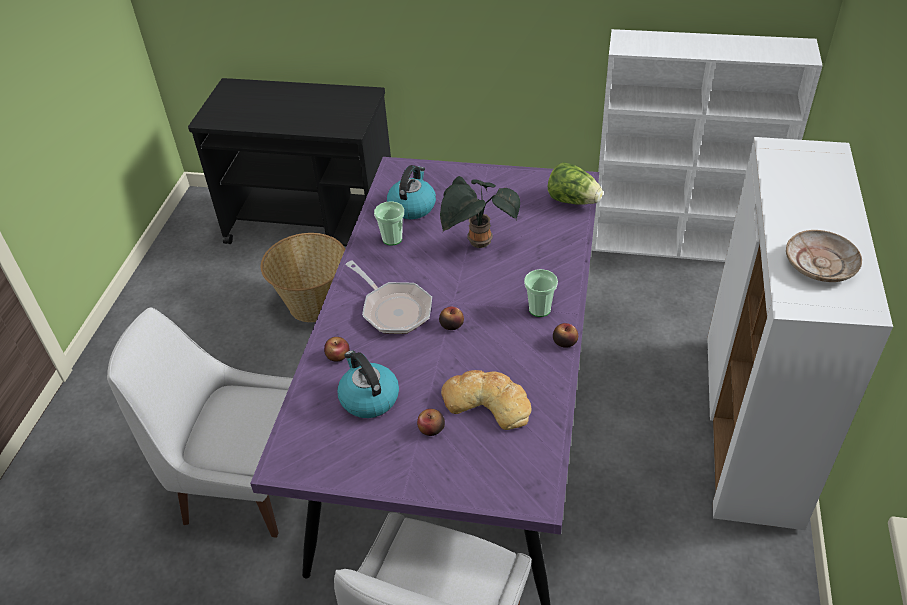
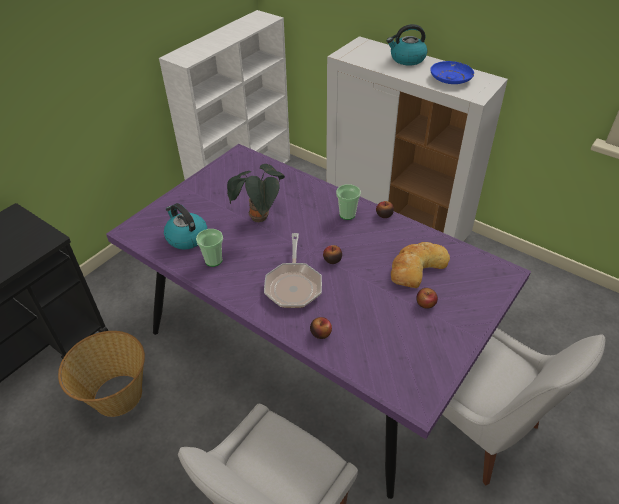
camera: 65 degrees left, 0 degrees up
kettle [337,350,399,418] -> kettle moved to [387,24,427,65]
frying pan [345,260,432,334] -> frying pan turned 105 degrees clockwise [264,233,322,308]
lettuce [548,162,603,205] -> none
beige plate [786,230,862,282] -> blue plate [430,61,474,84]

